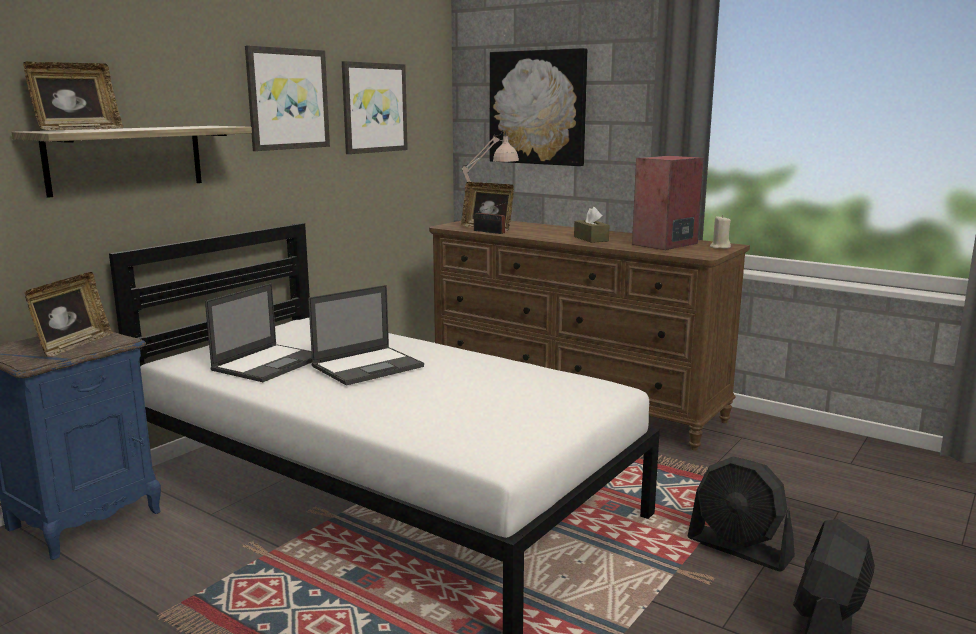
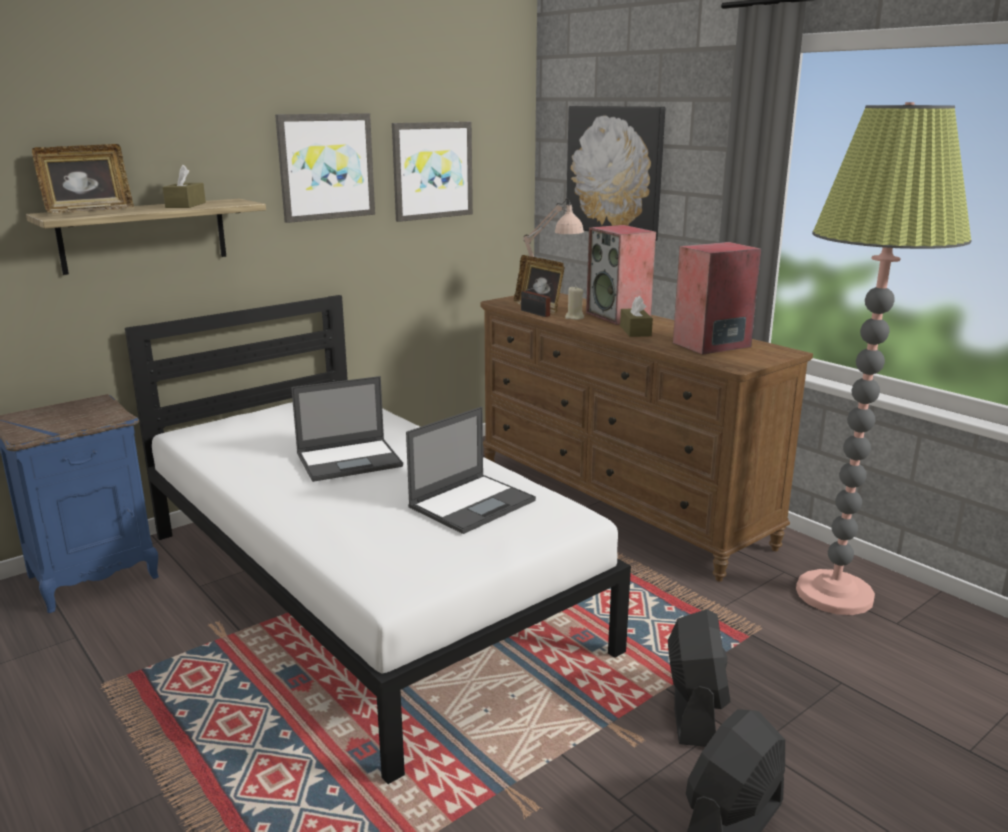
camera: 15 degrees right, 5 degrees up
picture frame [25,272,113,357] -> none
laptop [205,283,312,382] -> laptop moved to [406,407,536,534]
black fan [687,457,795,571] -> black fan turned 135 degrees counterclockwise [668,609,731,747]
beige candle [710,215,731,249] -> beige candle moved to [565,287,584,320]
none -> brown tissue box [162,165,206,208]
none -> speaker [586,225,656,325]
none -> floor lamp [796,102,972,615]

